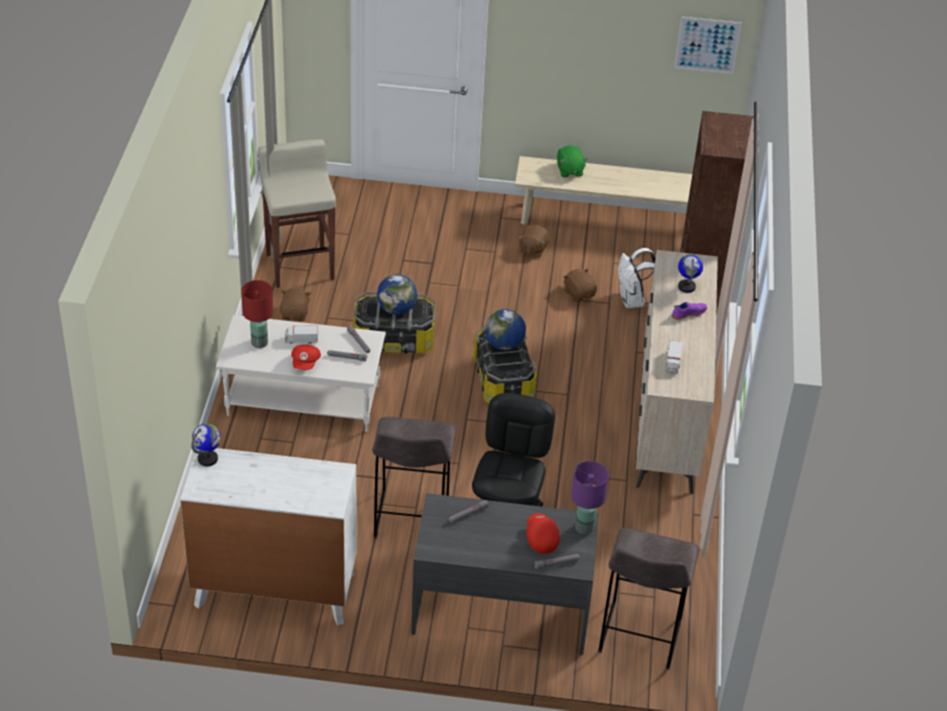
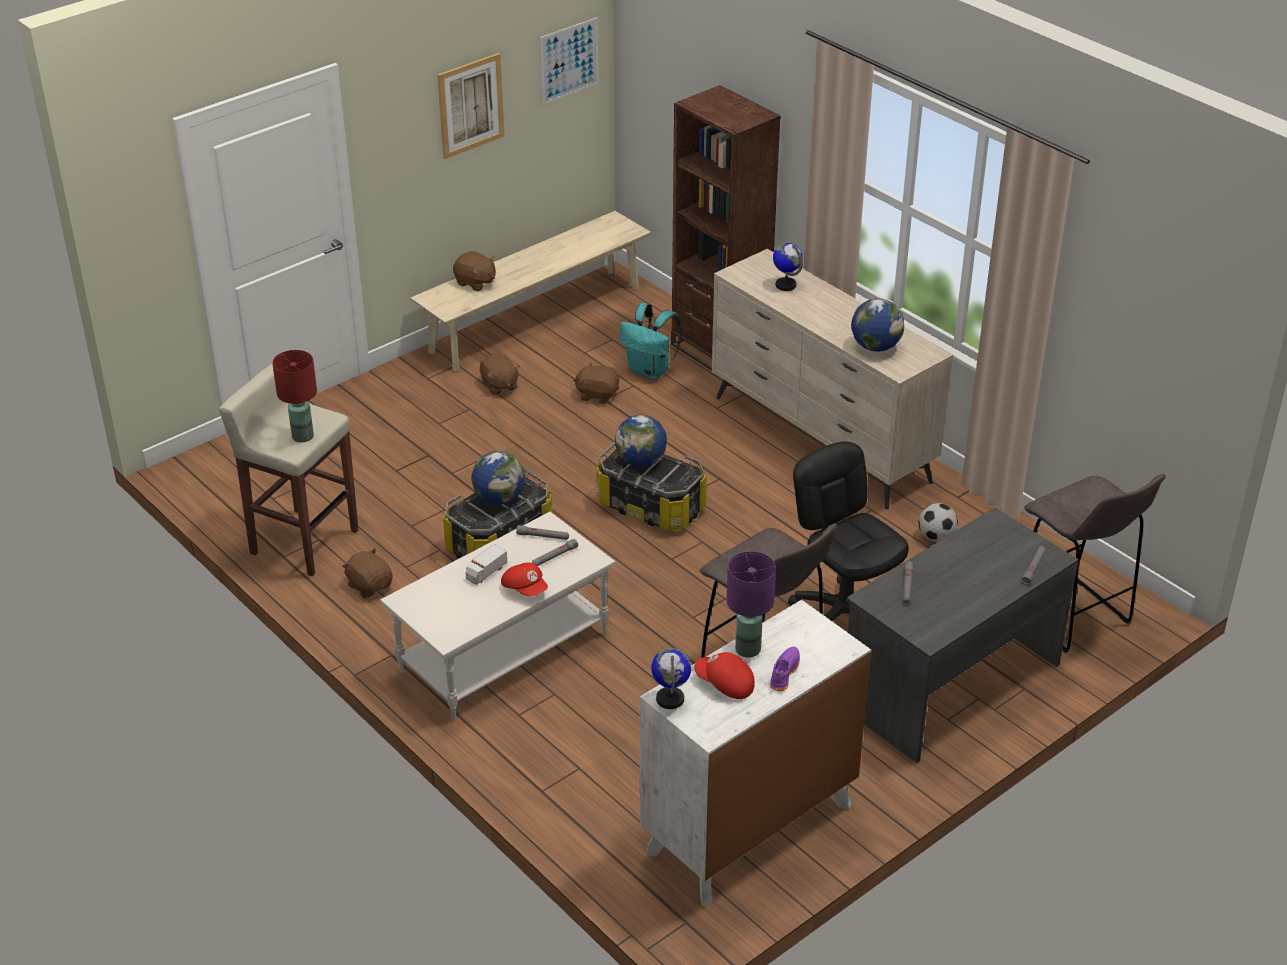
camera: 45 degrees left, 5 degrees down
red table lamp [241,280,273,348] -> red table lamp moved to [272,350,317,442]
red cap [527,513,560,554] -> red cap moved to [695,652,755,699]
green plush toy [557,145,588,177] -> brown plush toy [453,251,496,291]
purple table lamp [571,461,609,535] -> purple table lamp moved to [727,551,776,658]
white backpack [618,248,656,308] -> turquoise backpack [620,303,682,379]
toy truck [666,340,683,374] -> globe [851,298,904,352]
purple shoe [672,302,707,320] -> purple shoe moved to [770,647,800,691]
none -> picture [437,53,504,159]
none -> football [919,503,958,542]

